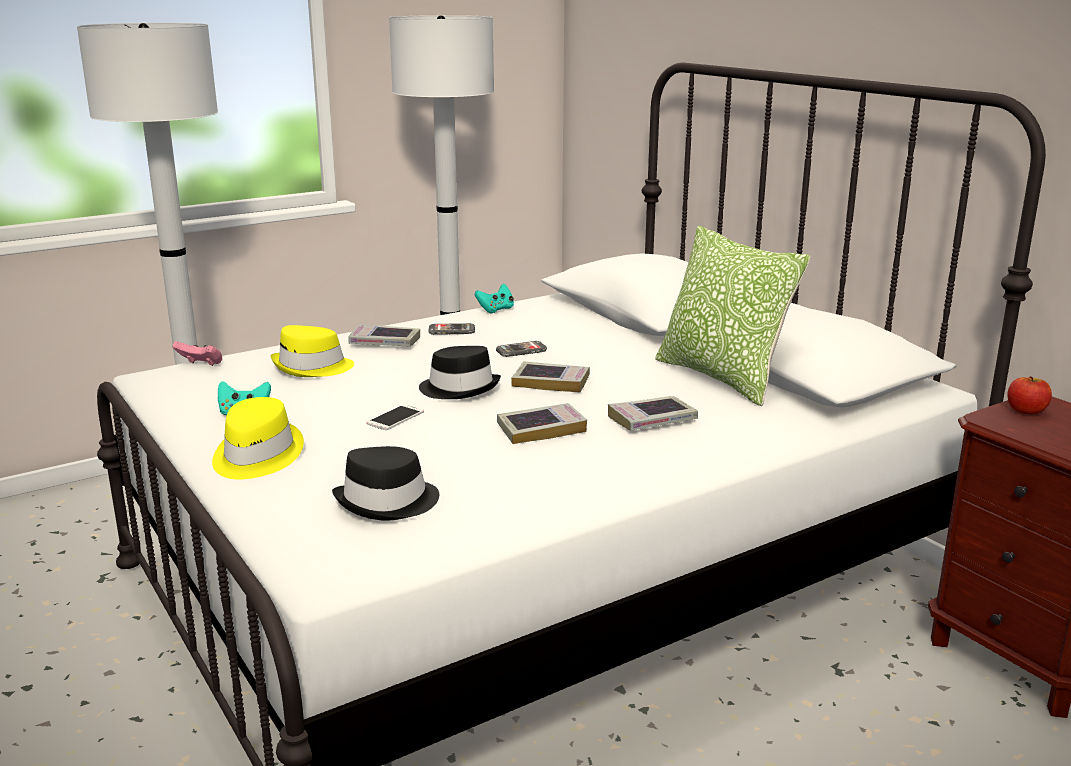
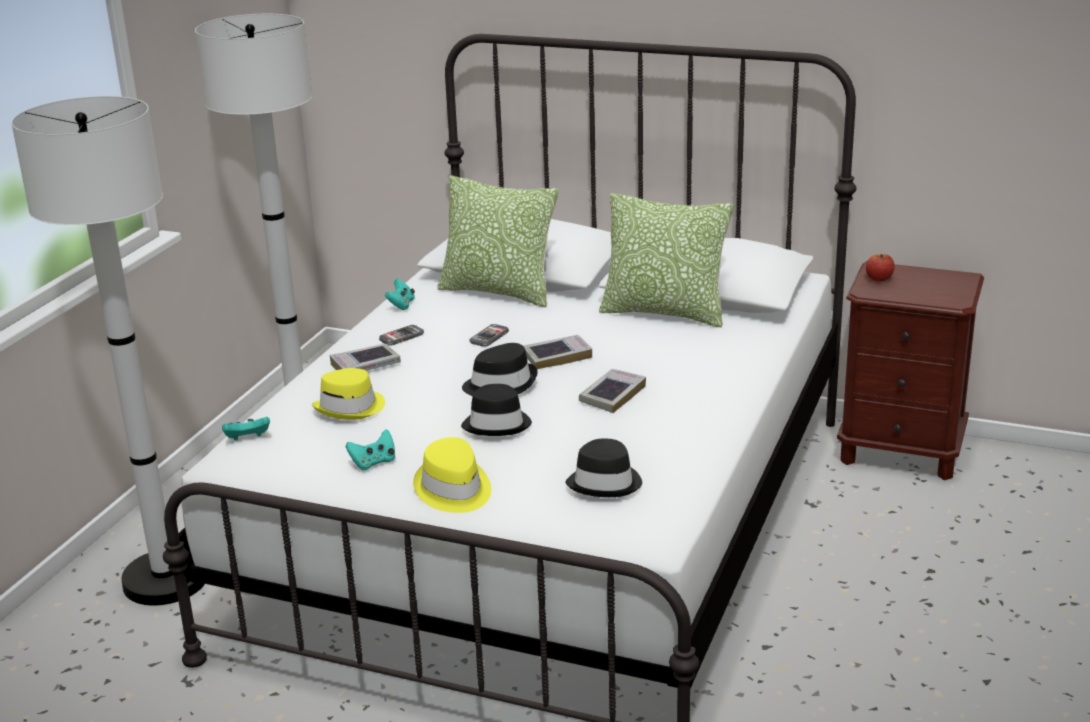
camera: 35 degrees left, 5 degrees up
pink game controller [173,341,223,366] -> turquoise game controller [222,417,270,440]
phone [366,404,424,430] -> black hat [461,384,532,436]
book [608,396,698,431] -> none
none -> pillow [437,175,558,307]

